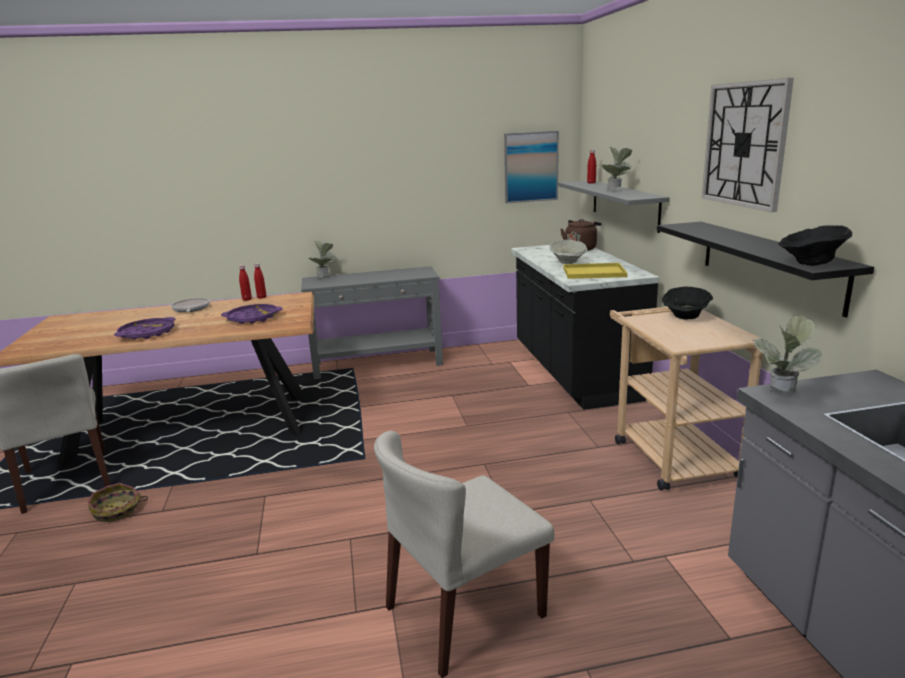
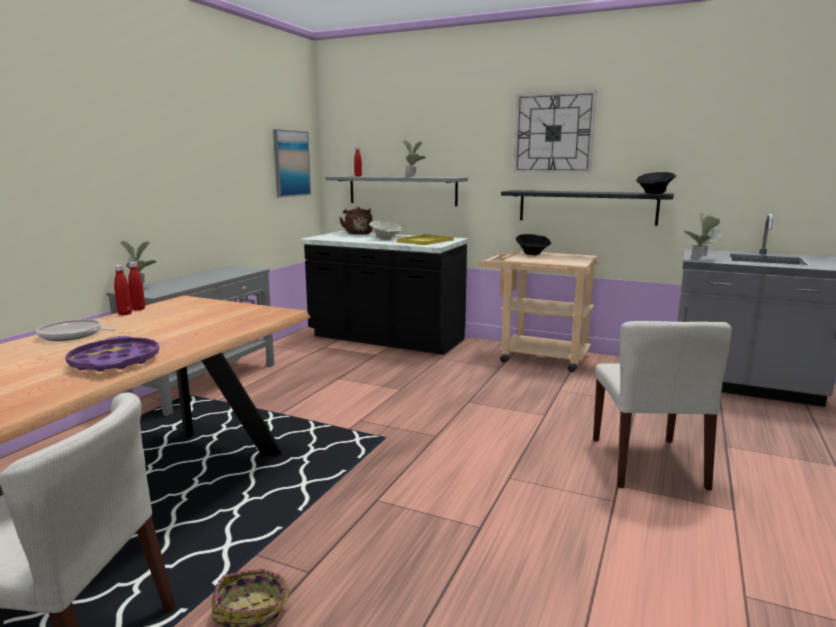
camera: 55 degrees left, 5 degrees down
purple tray [221,304,283,324] -> none

